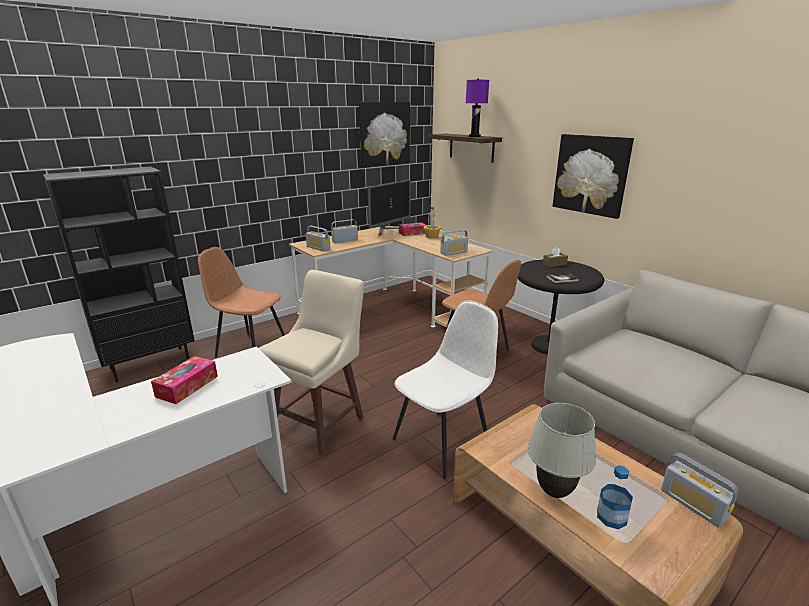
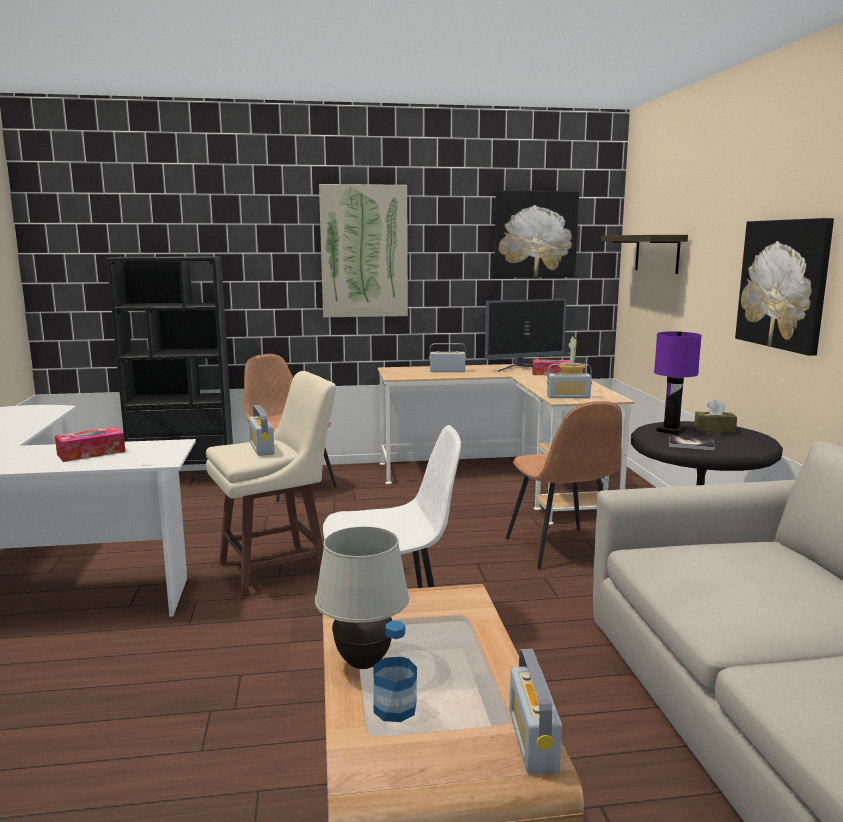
camera: 30 degrees right, 10 degrees down
radio [306,226,331,251] -> radio moved to [249,405,275,456]
purple table lamp [466,79,489,137] -> purple table lamp moved to [654,331,702,435]
none -> picture [319,184,408,317]

